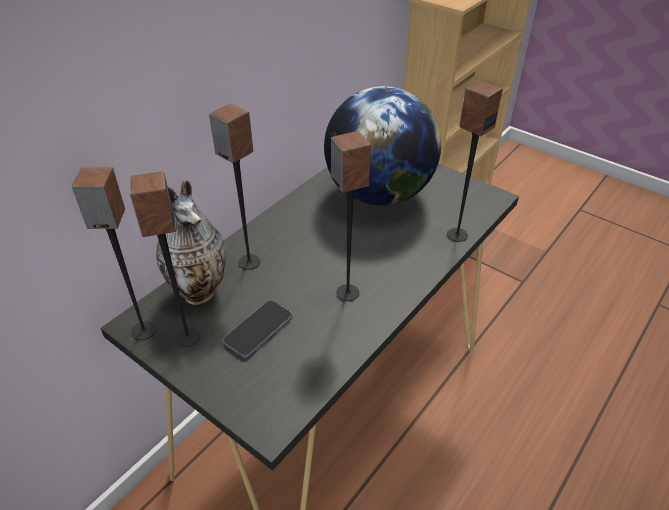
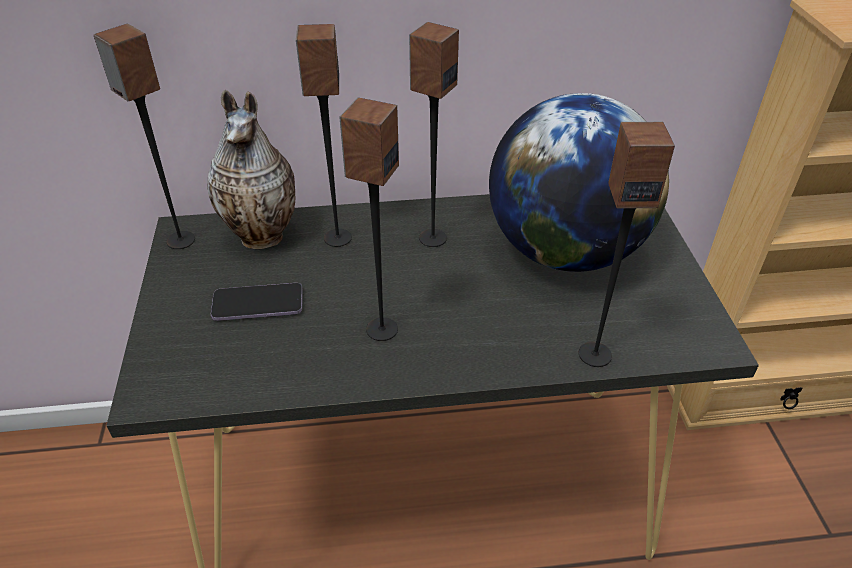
camera: 45 degrees right, 0 degrees up
speaker [130,171,200,347] -> speaker moved to [409,22,459,247]

